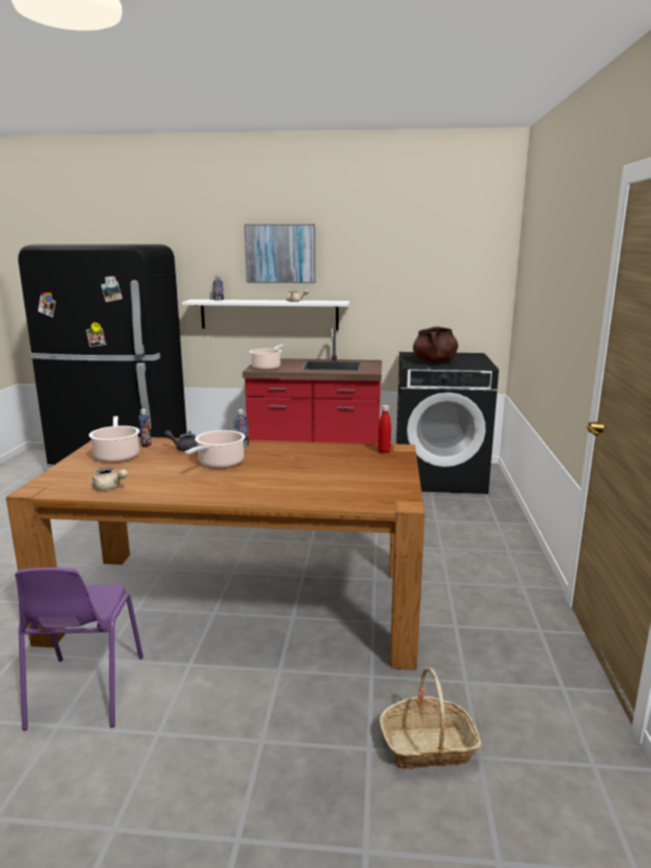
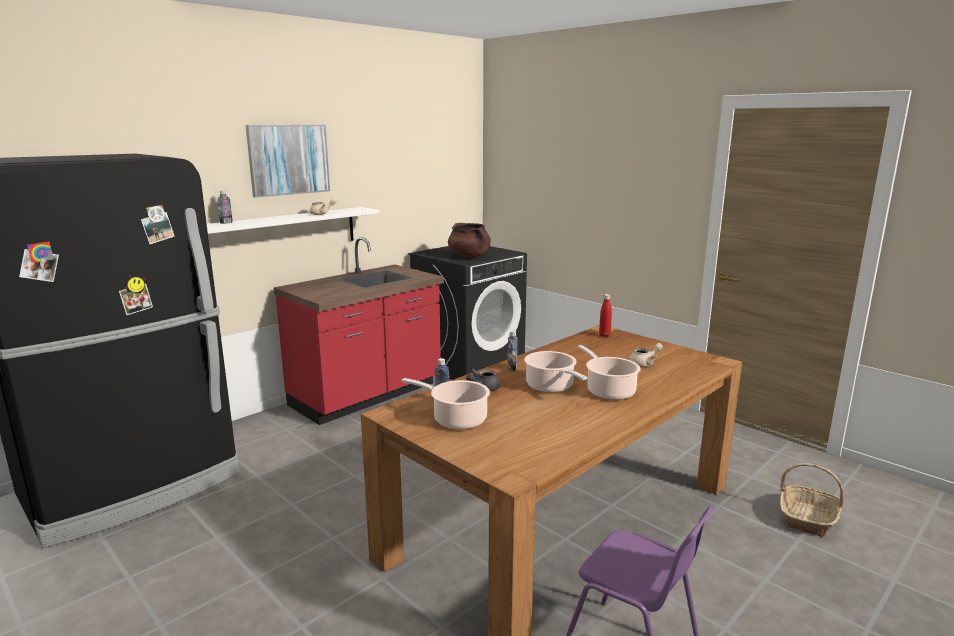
camera: 50 degrees left, 0 degrees up
beige teapot [92,468,128,490] -> beige teapot moved to [629,343,663,367]
cooking pot [249,344,284,370] -> cooking pot moved to [578,345,641,400]

